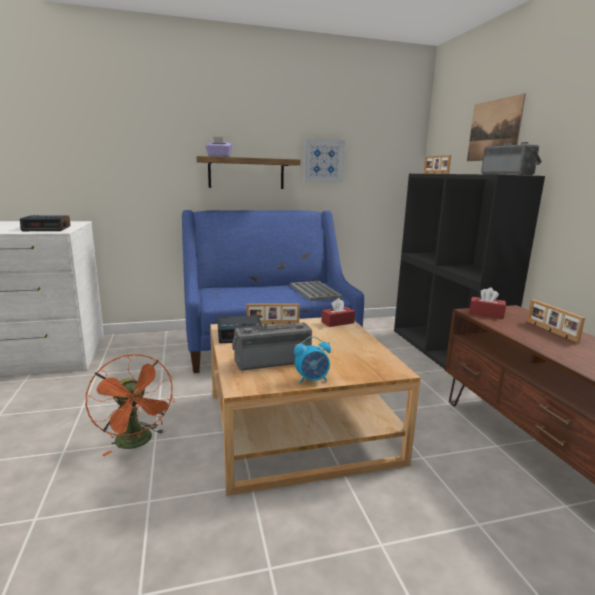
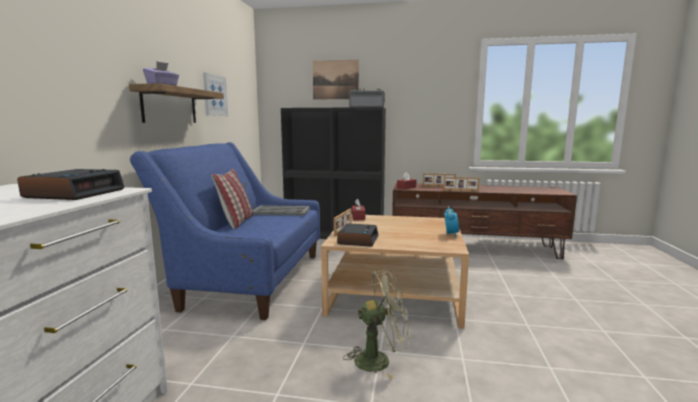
camera: 65 degrees left, 5 degrees down
orange fan [86,354,175,456] -> green fan [343,270,410,380]
radio [232,322,312,371] -> none
picture frame [424,155,451,174] -> picture frame moved to [443,177,480,192]
none -> pillow [211,168,253,230]

